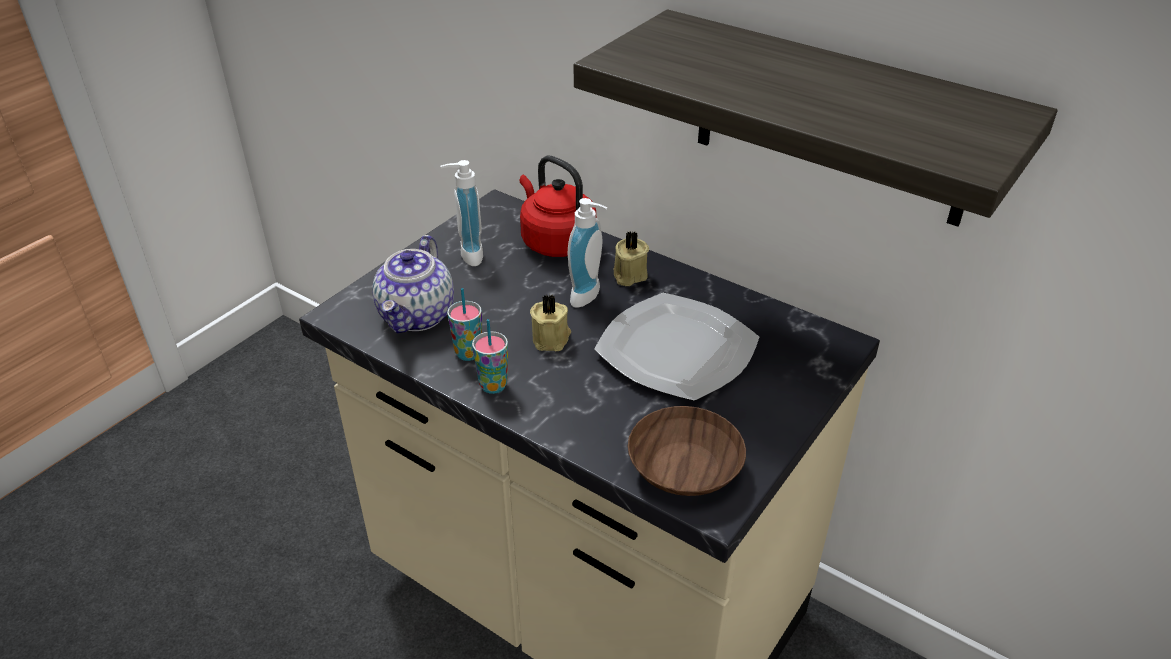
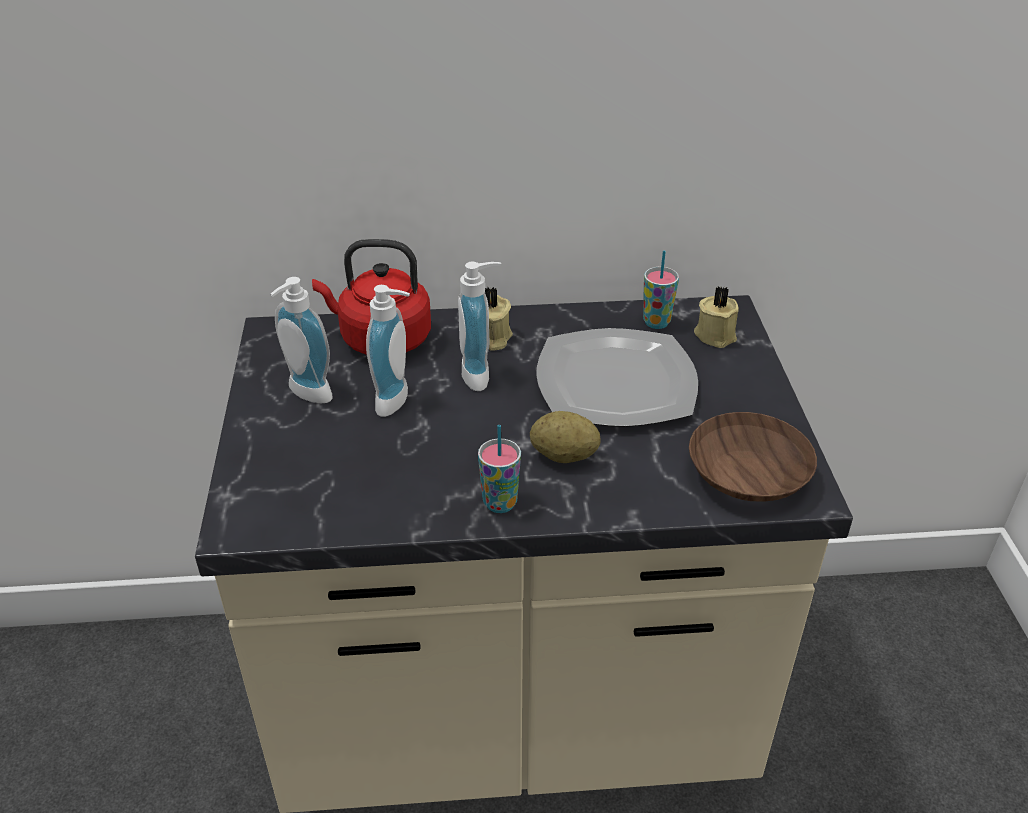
camera: 40 degrees left, 0 degrees up
teapot [373,235,454,334] -> none
cup [447,288,482,361] -> cup moved to [643,251,679,329]
beige candle [530,294,571,351] -> beige candle moved to [694,287,739,348]
shelf [574,9,1057,227] -> none
none -> soap dispenser [366,285,410,417]
none -> potato [530,411,601,463]

